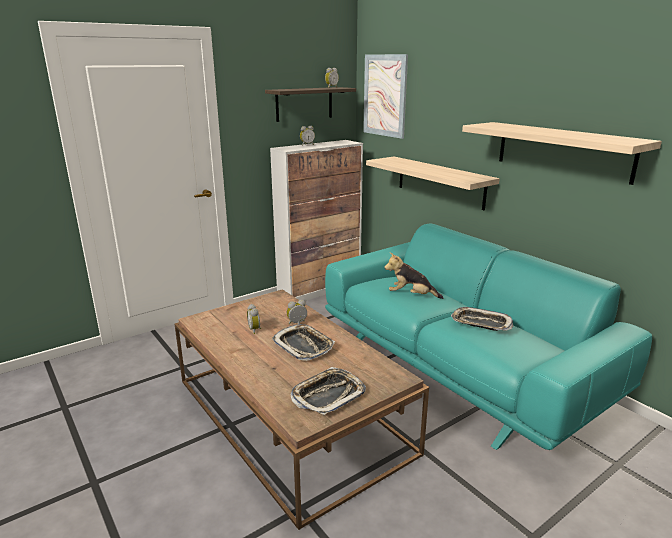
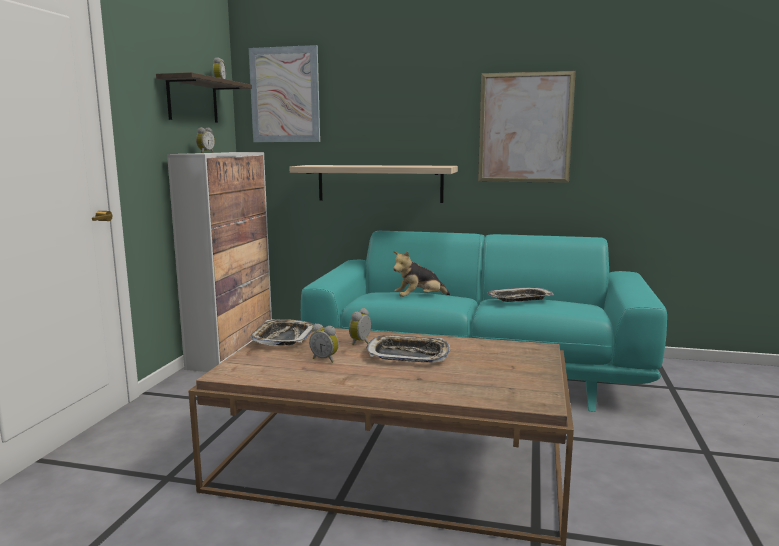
camera: 40 degrees left, 10 degrees down
tray [290,367,366,415] -> tray moved to [250,319,314,346]
shelf [462,122,662,185] -> picture [478,70,576,183]

